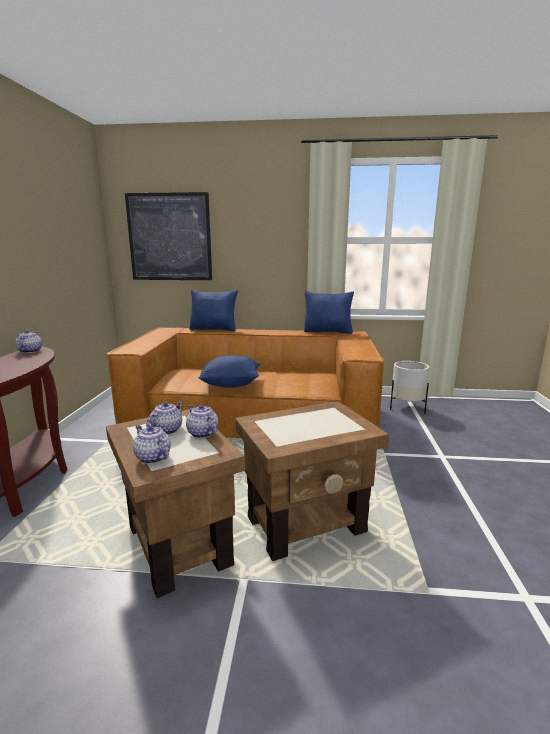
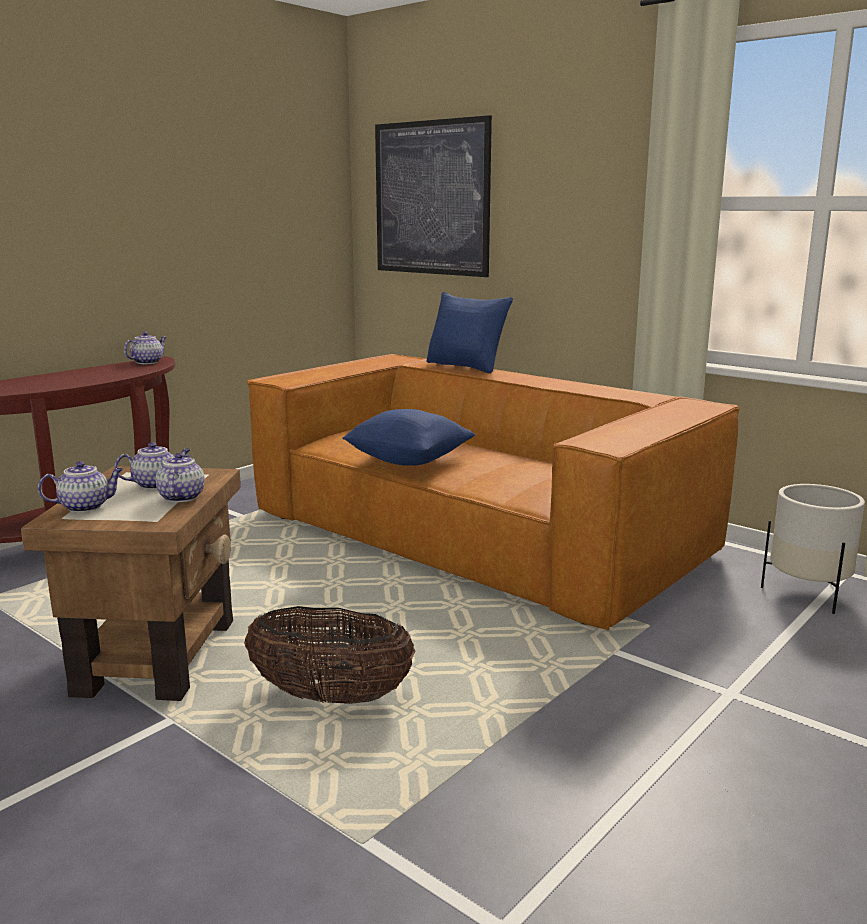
camera: 35 degrees right, 0 degrees up
teapot [133,425,171,464] -> teapot turned 75 degrees clockwise [38,461,123,512]
brown side table [235,401,389,561] -> basket [244,606,415,704]
blue pillow [304,291,354,334] -> none

